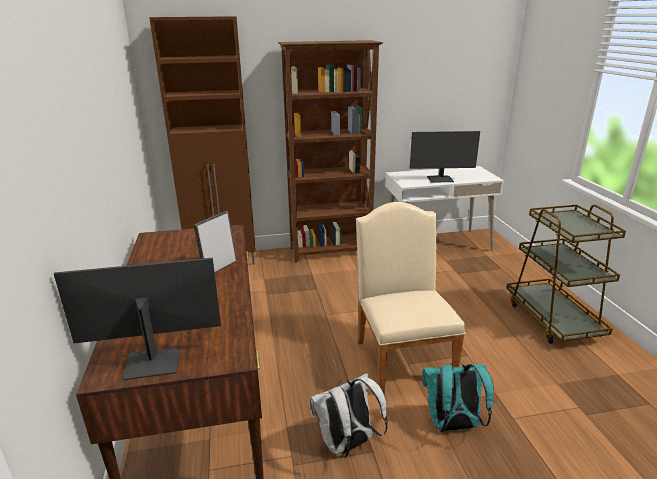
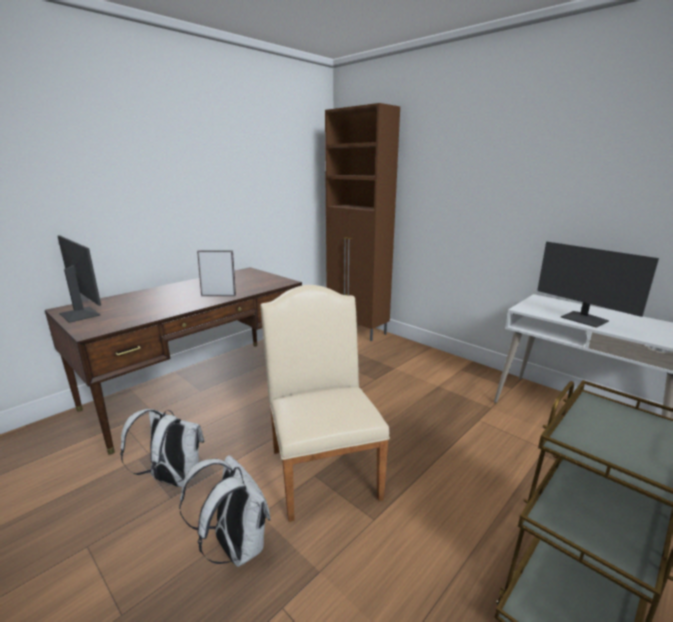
camera: 55 degrees right, 5 degrees down
brown bookcase [278,40,383,263] -> none
beige chair [356,202,465,395] -> beige chair turned 60 degrees counterclockwise [260,285,390,522]
turquoise backpack [422,361,494,432] -> white backpack [179,455,271,567]

